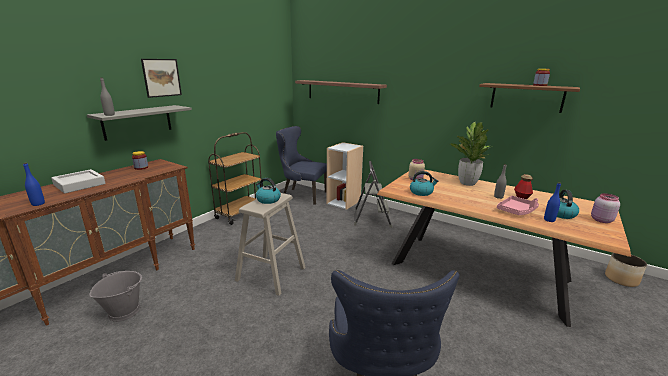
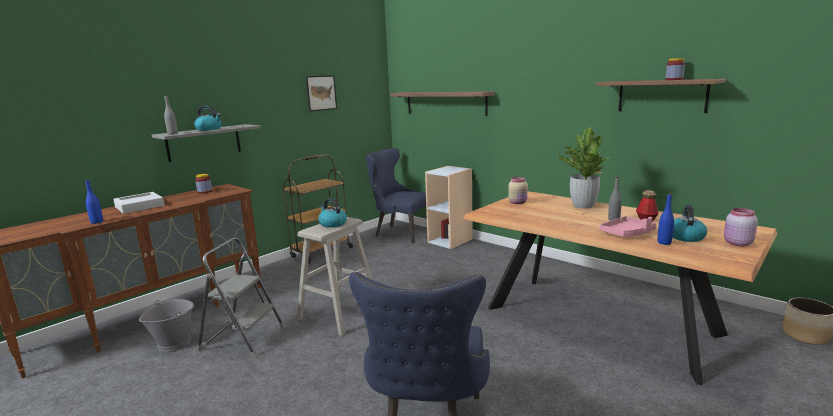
camera: 10 degrees right, 5 degrees down
picture [141,59,182,98] -> picture moved to [306,75,337,112]
grey step ladder [354,161,393,228] -> grey step ladder moved to [197,237,287,358]
kettle [410,171,438,196] -> kettle moved to [194,105,221,131]

